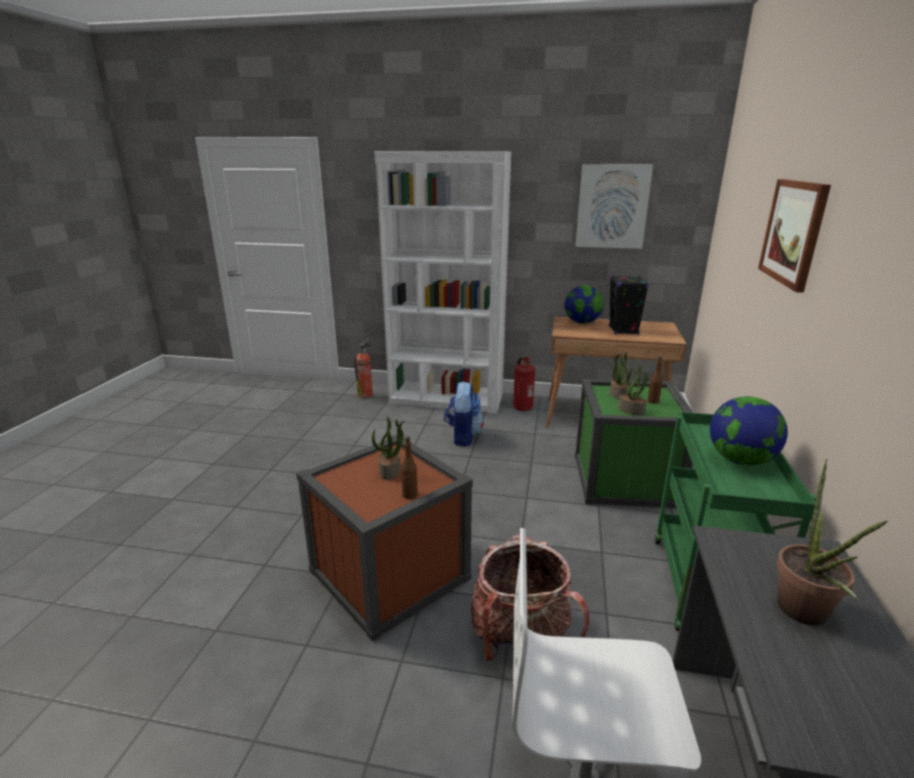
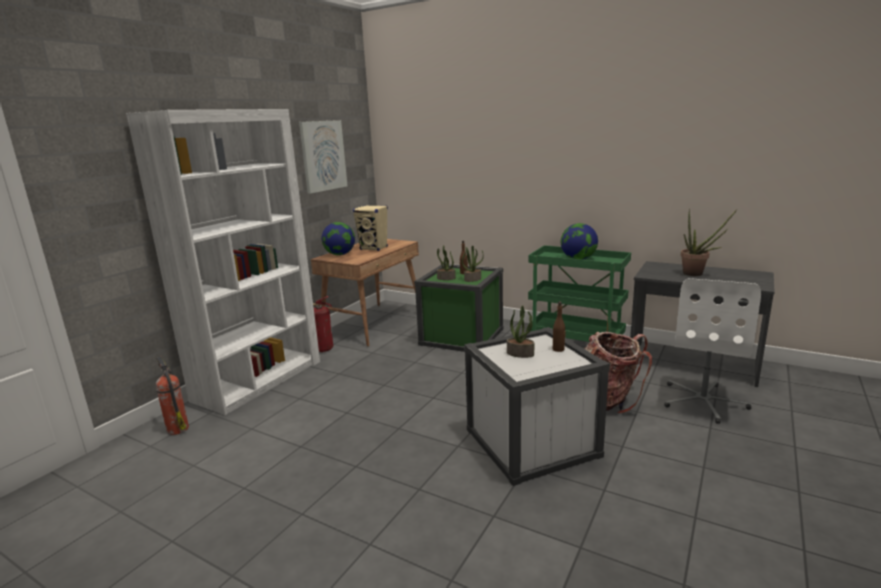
camera: 70 degrees left, 5 degrees down
brown storage box [296,435,473,642] -> white storage box [464,327,610,486]
backpack [444,381,484,447] -> none
black speaker [609,275,649,335] -> beige speaker [353,205,388,251]
picture [758,179,831,293] -> none

